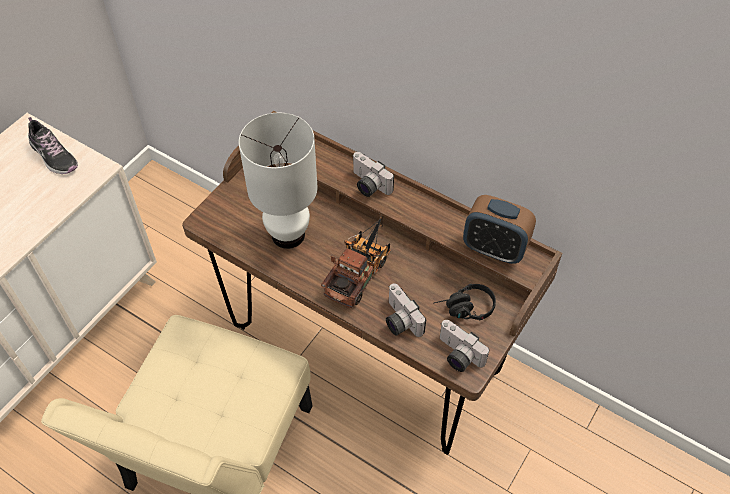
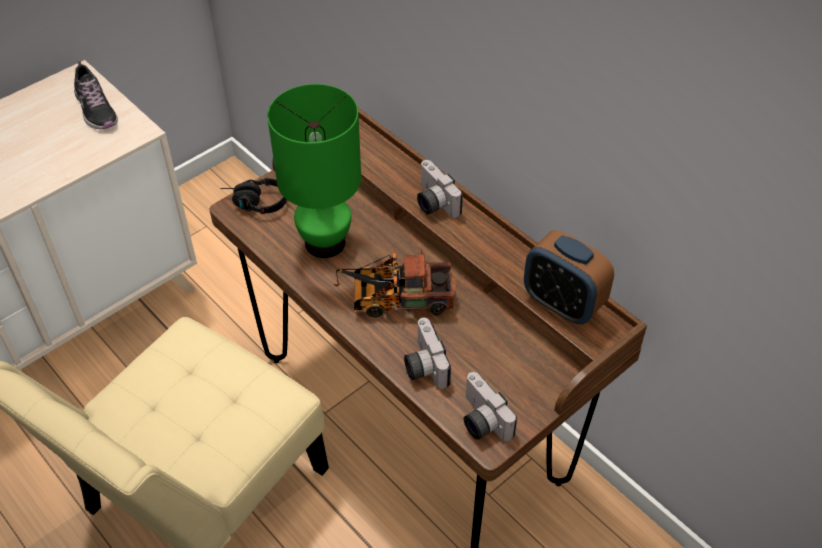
camera: 15 degrees right, 5 degrees down
white table lamp [239,113,318,249] -> green table lamp [267,84,361,258]
toy truck [321,215,391,308] -> toy truck turned 135 degrees counterclockwise [334,248,456,317]
black headphones [434,284,496,320] -> black headphones moved to [221,178,287,214]

